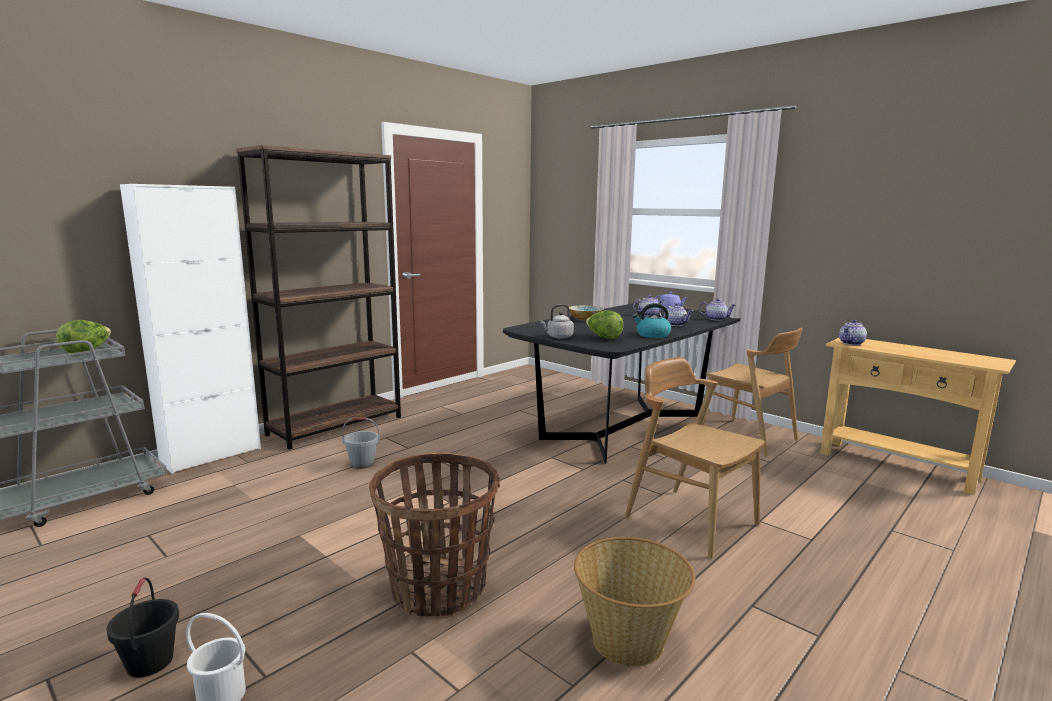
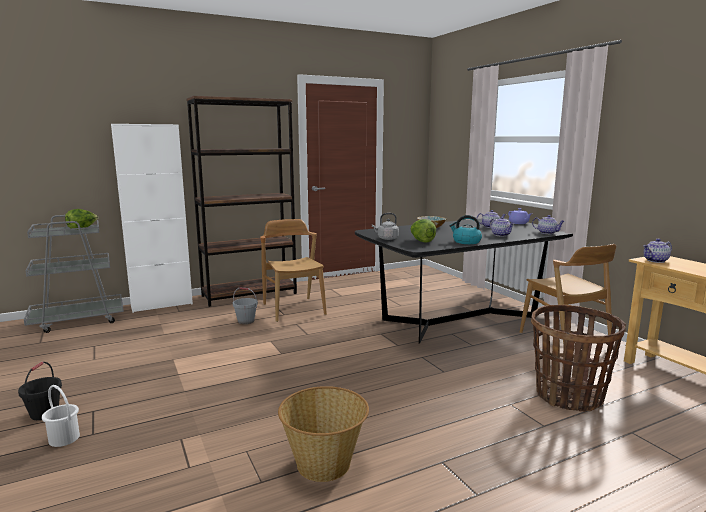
camera: 20 degrees right, 0 degrees up
basket [369,453,500,617] -> basket moved to [531,305,626,412]
brown chair [625,357,765,559] -> brown chair moved to [260,219,327,322]

